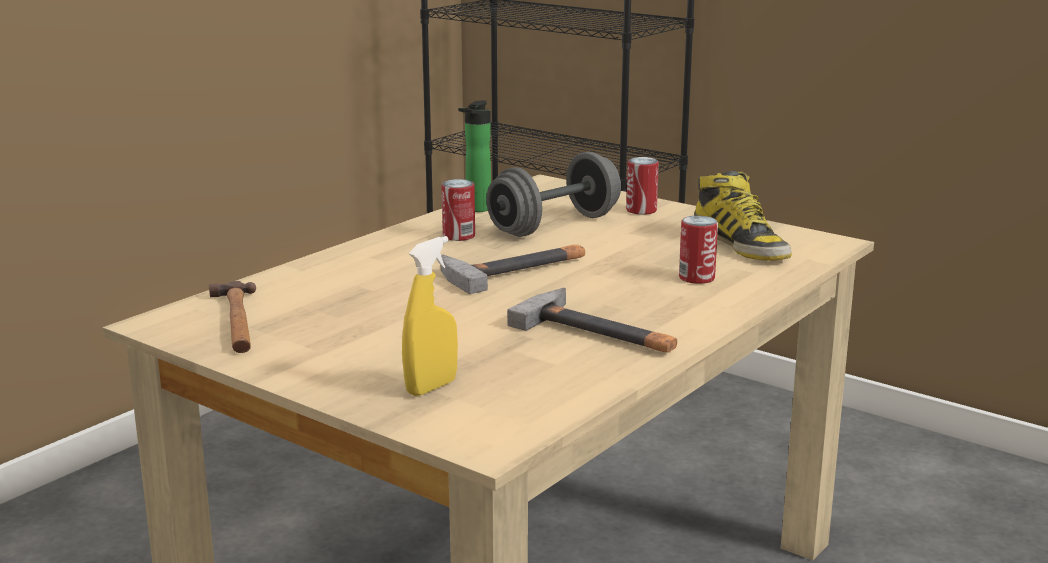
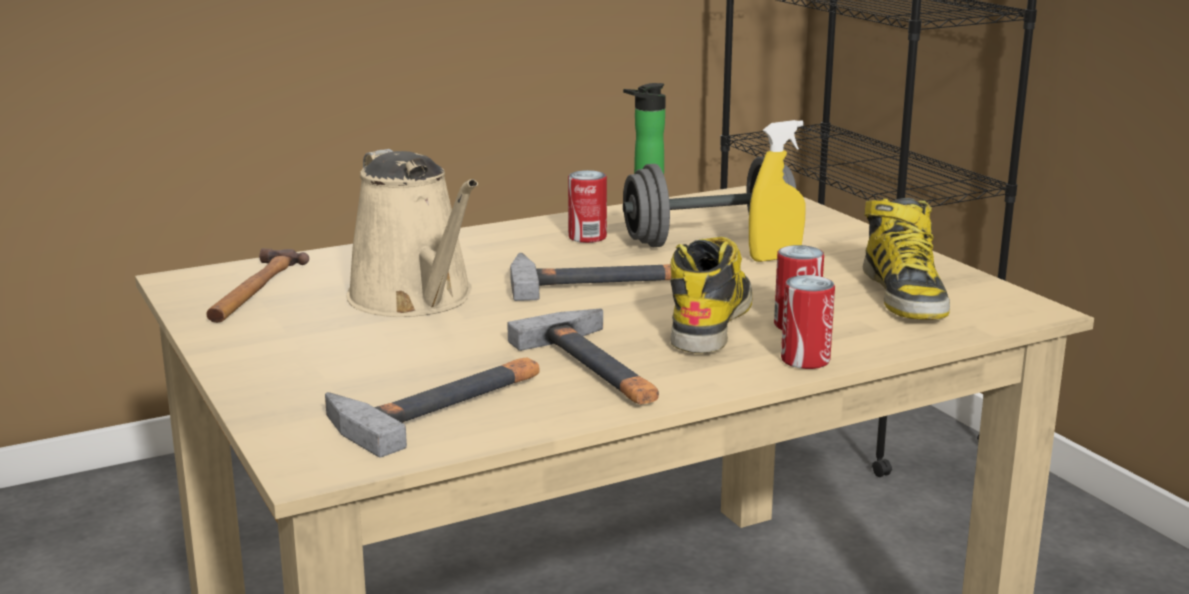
camera: 25 degrees right, 0 degrees up
yellow spray bottle [402,236,458,396] -> yellow spray bottle moved to [749,120,806,262]
can [626,157,659,215] -> can moved to [781,275,835,369]
none -> hammer [325,358,539,457]
none -> beige watering can [347,149,478,317]
none -> boot [670,237,752,353]

